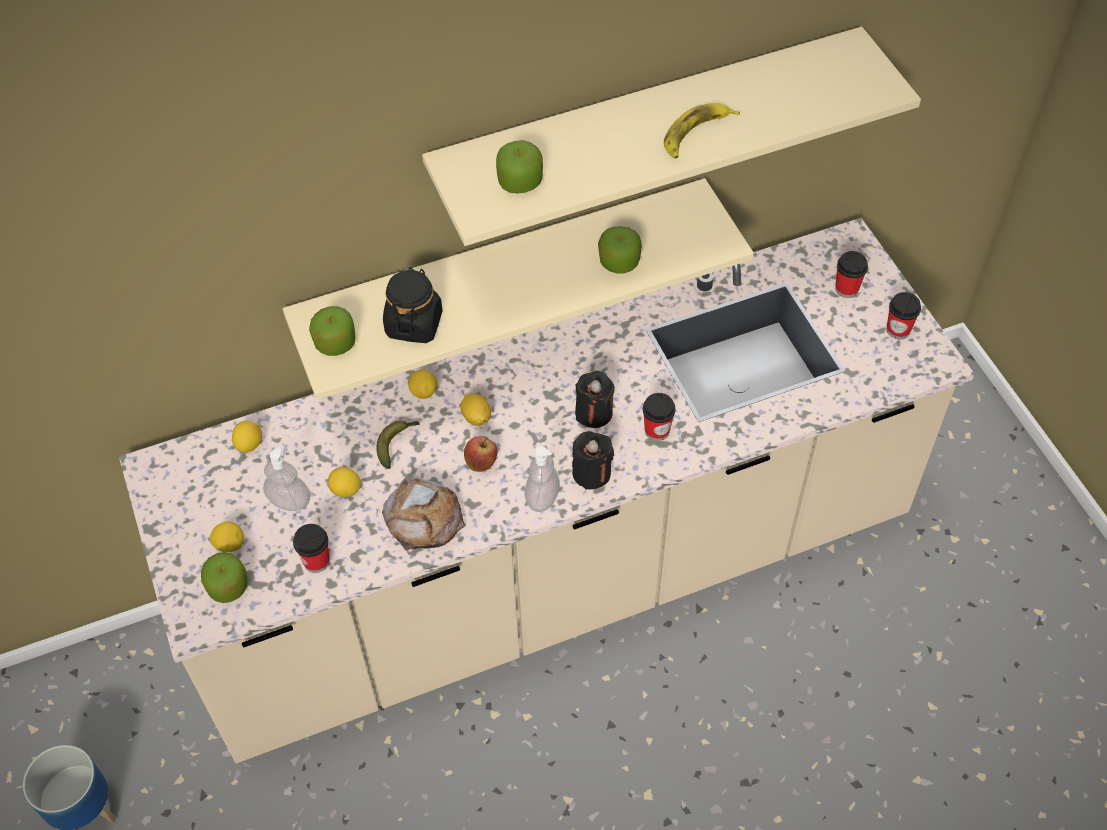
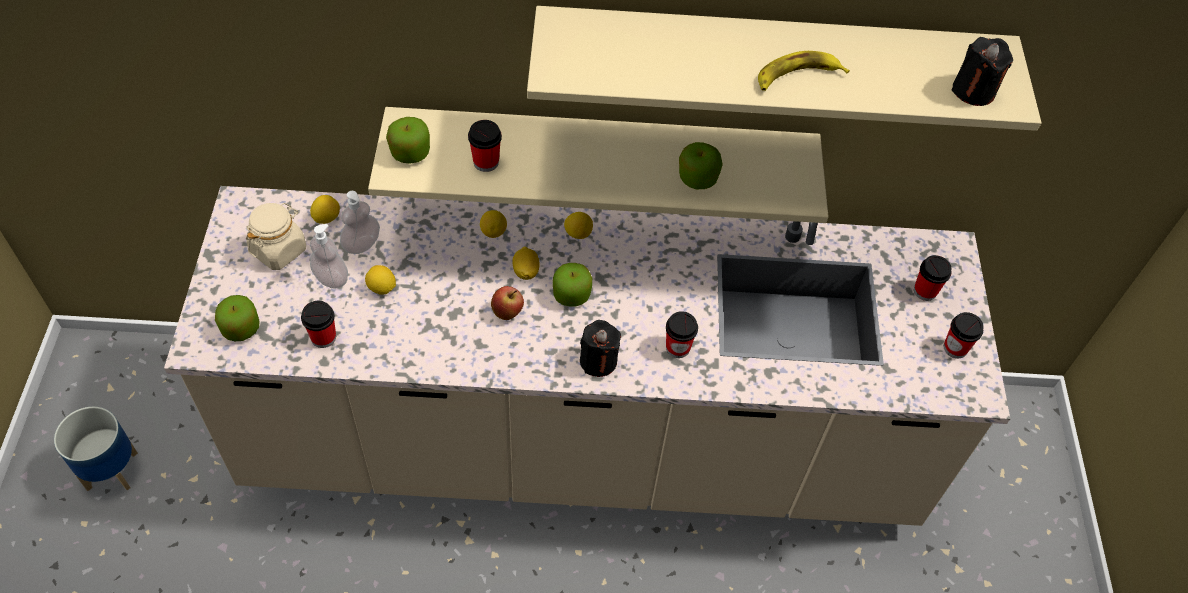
camera: 20 degrees right, 0 degrees up
lemon [210,521,244,553] -> lemon moved to [564,212,593,239]
banana [377,420,420,469] -> none
bread [382,475,464,550] -> none
black jar [383,267,443,343] -> cup [468,120,502,172]
apple [496,140,543,194] -> apple moved to [553,263,592,306]
soap dispenser [525,446,560,512] -> soap dispenser moved to [340,191,380,254]
black candle [575,371,615,428] -> black candle moved to [952,37,1013,106]
none -> beige jar [246,203,306,270]

